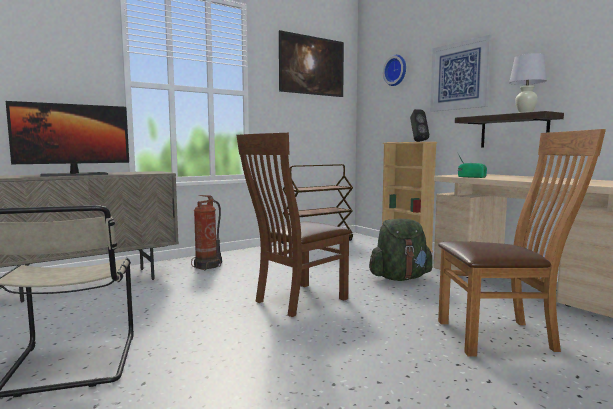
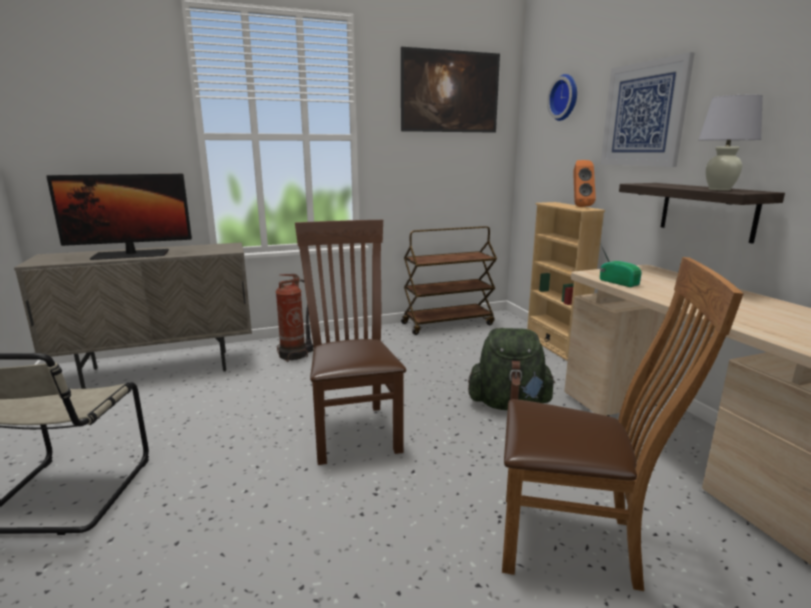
camera: 15 degrees right, 10 degrees up
brown chair [237,133,351,317] -> brown chair turned 105 degrees clockwise [295,220,406,465]
black speaker [410,109,429,142] -> orange speaker [573,160,596,207]

